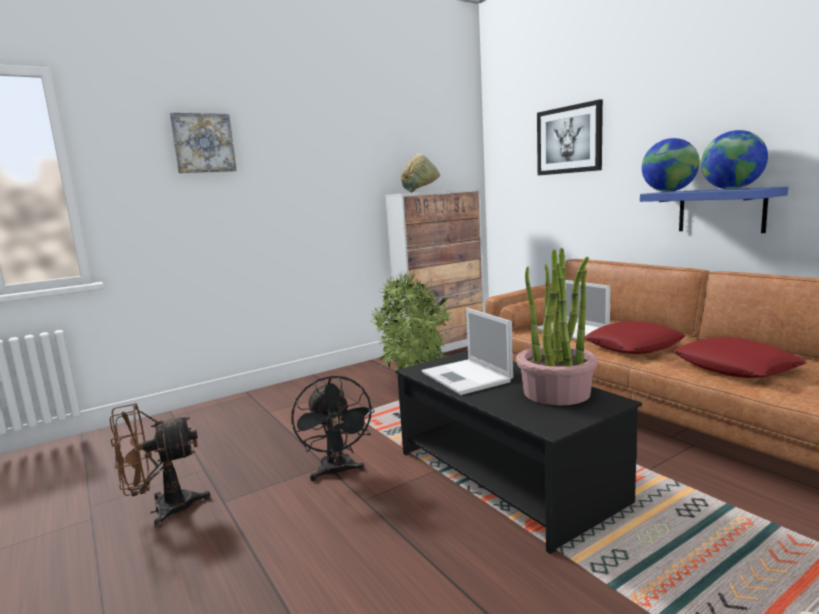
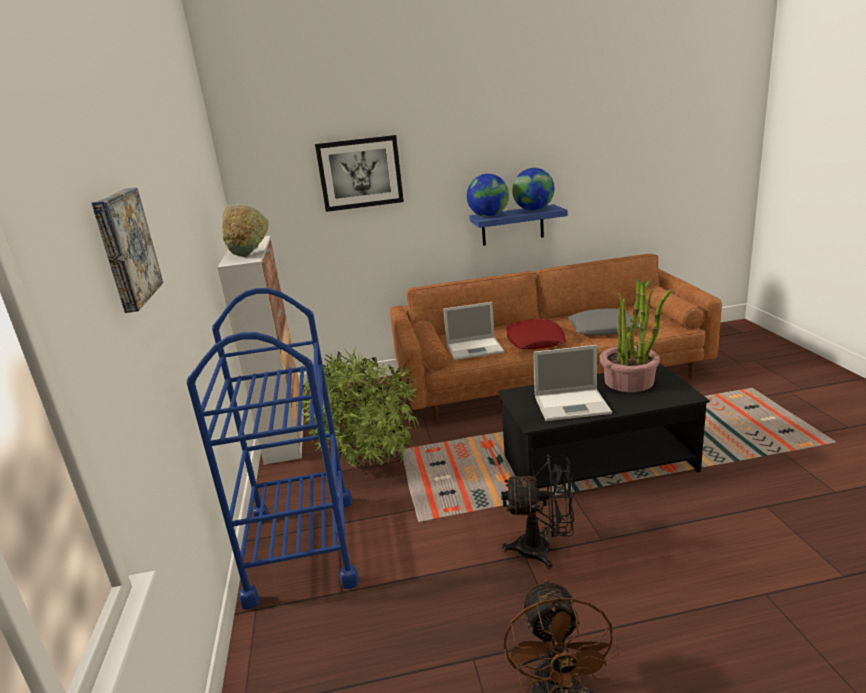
camera: 65 degrees left, 10 degrees up
red pillow [672,337,807,378] -> grey pillow [567,308,639,336]
none -> blue cart [187,288,359,609]

